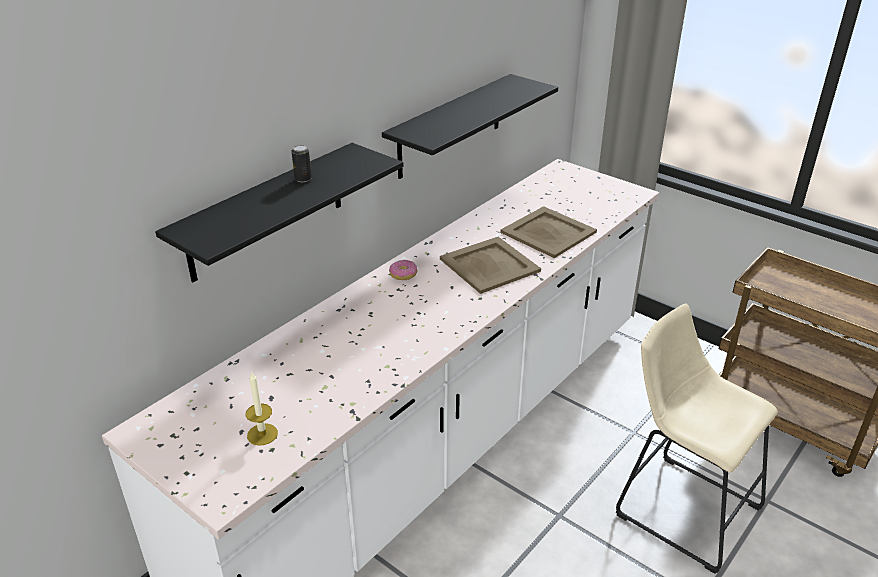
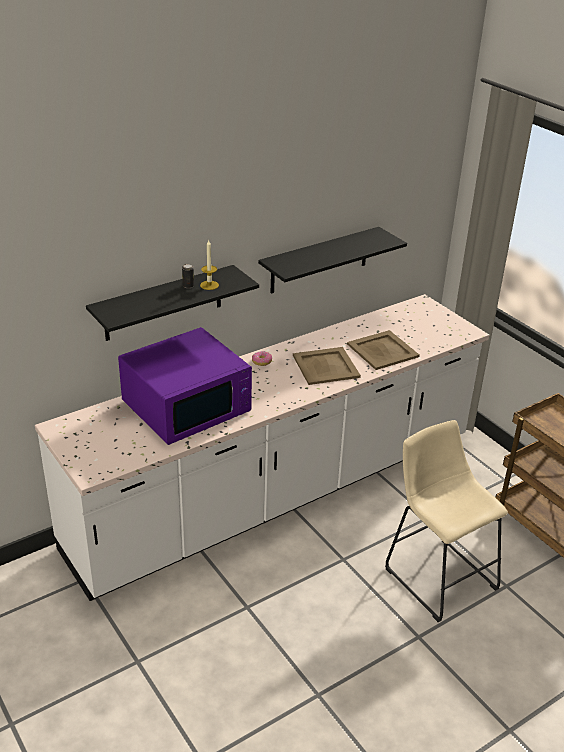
camera: 15 degrees right, 0 degrees up
candle [245,373,278,446] -> candle moved to [200,240,219,290]
none -> purple microwave [118,327,252,445]

